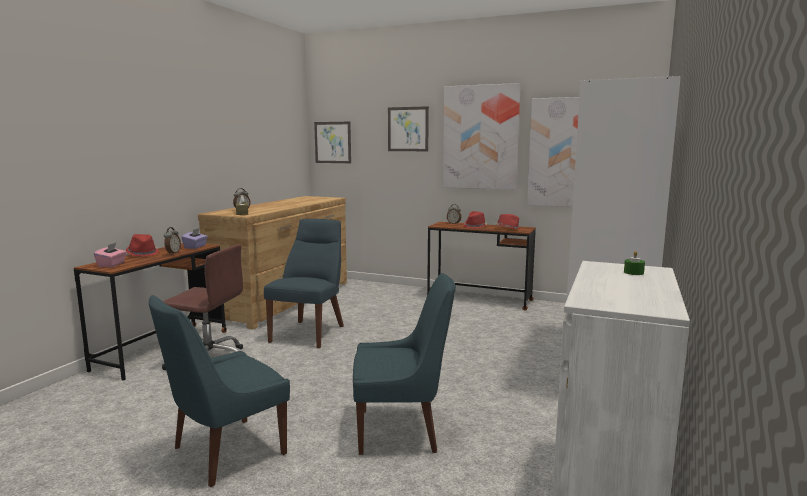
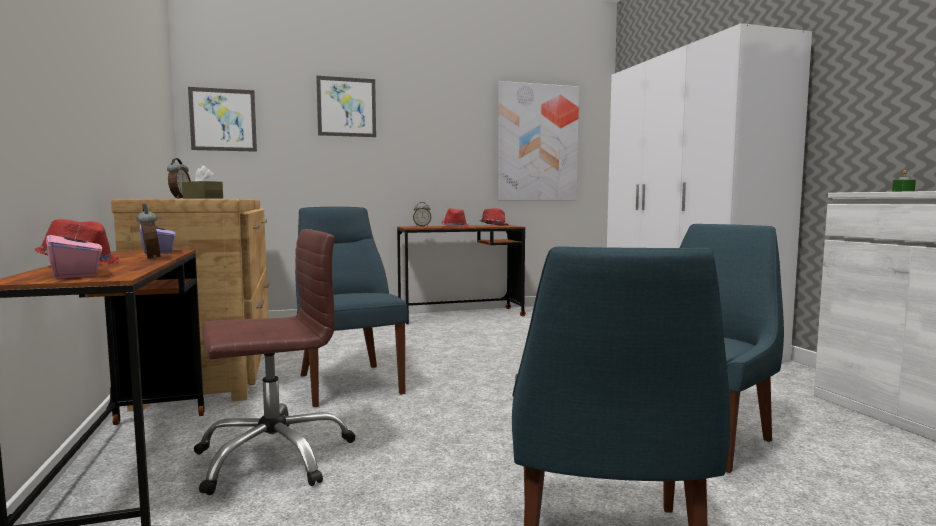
camera: 40 degrees left, 5 degrees down
picture [443,83,521,190] -> none

